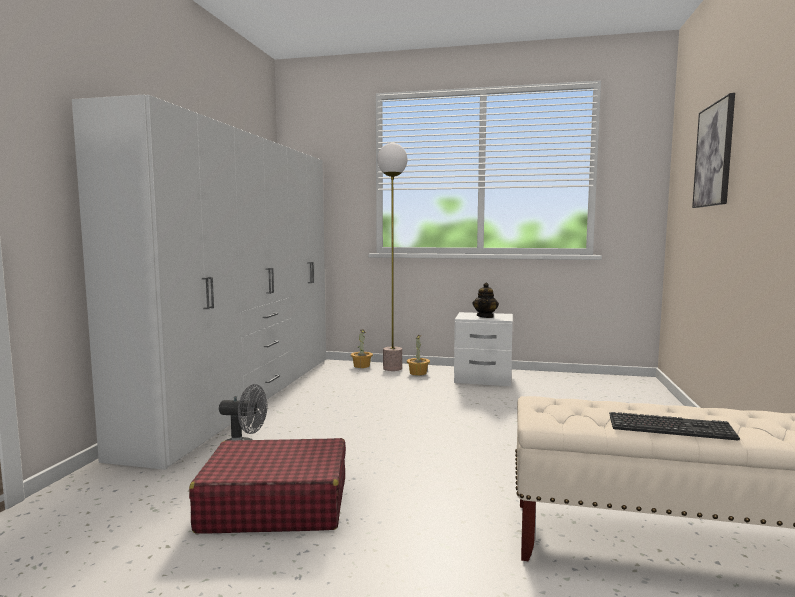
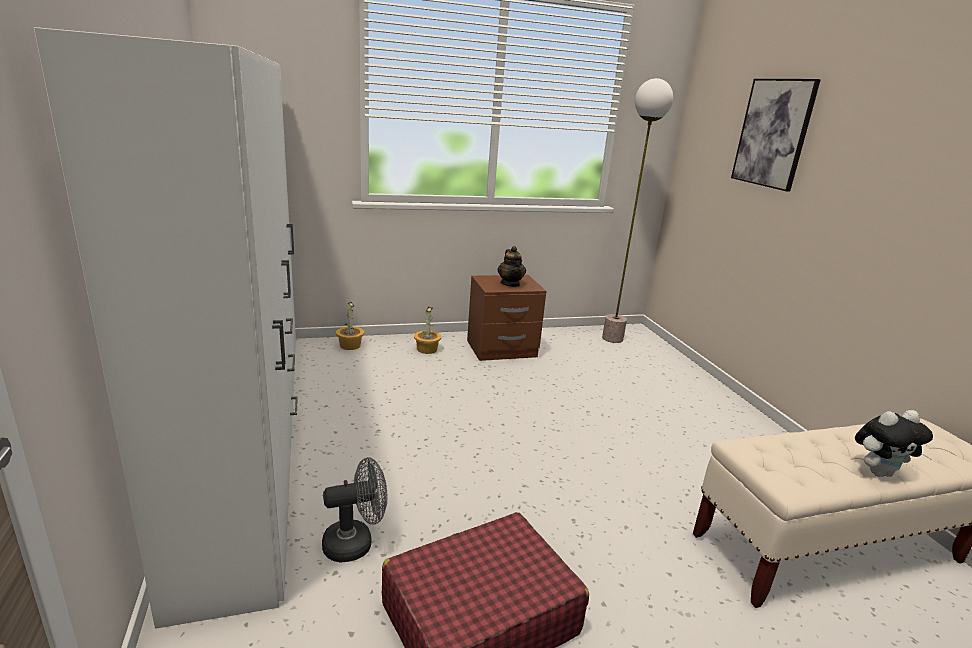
camera: 30 degrees left, 15 degrees up
floor lamp [377,143,407,371] -> floor lamp moved to [602,78,673,343]
white nightstand [454,312,513,386] -> brown nightstand [467,275,546,361]
keyboard [609,412,740,440] -> plush toy [855,410,933,477]

